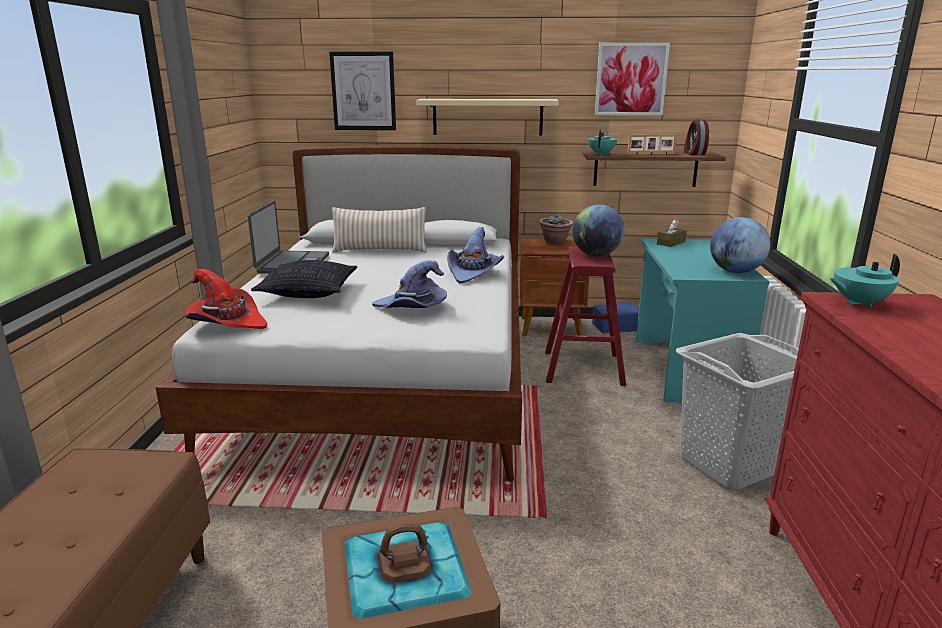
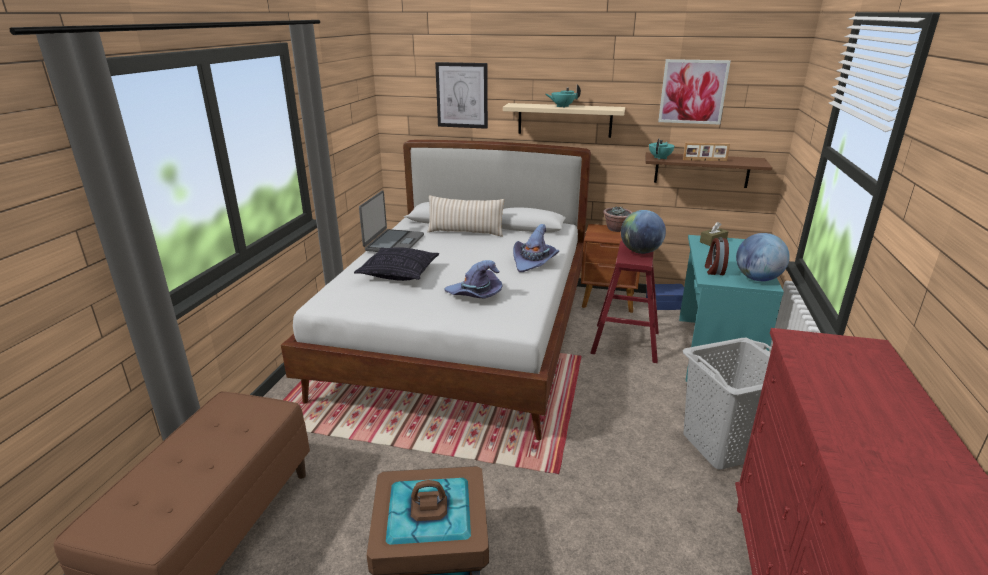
camera: 10 degrees right, 5 degrees up
red hat [185,269,267,329] -> none
alarm clock [684,119,709,155] -> alarm clock moved to [705,237,729,275]
turquoise teapot [830,254,900,308] -> turquoise teapot moved to [546,84,581,108]

